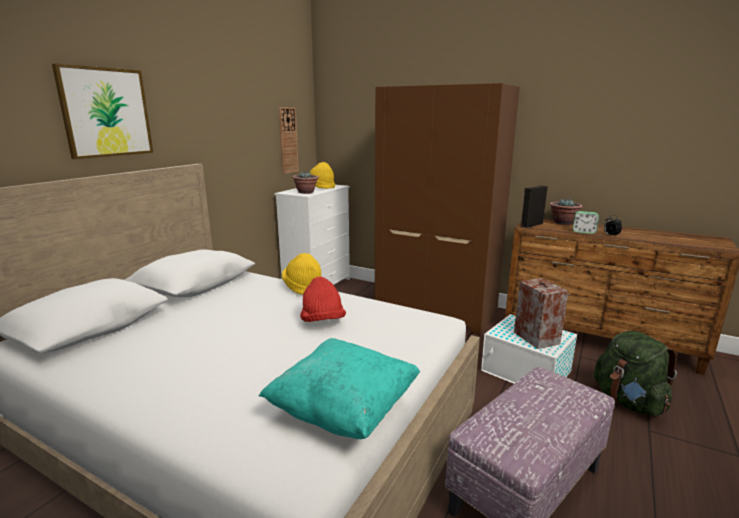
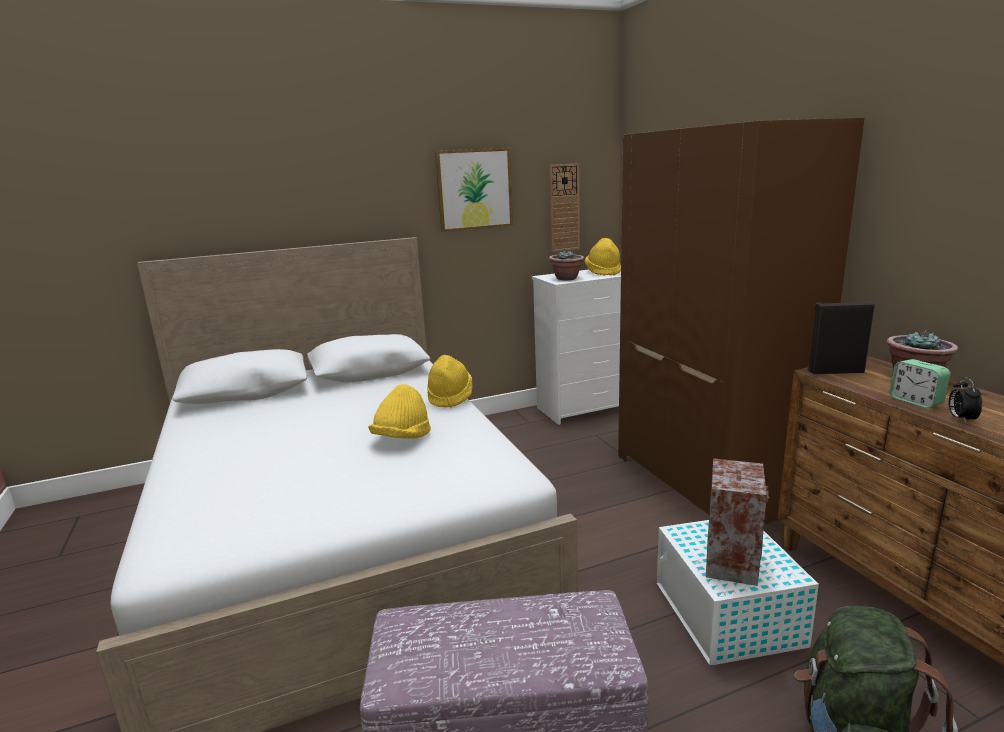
camera: 40 degrees right, 0 degrees up
picture [52,63,153,159] -> picture moved to [435,148,513,232]
turquoise pillow [259,338,420,439] -> none
red hat [300,277,346,322] -> yellow hat [368,384,431,439]

